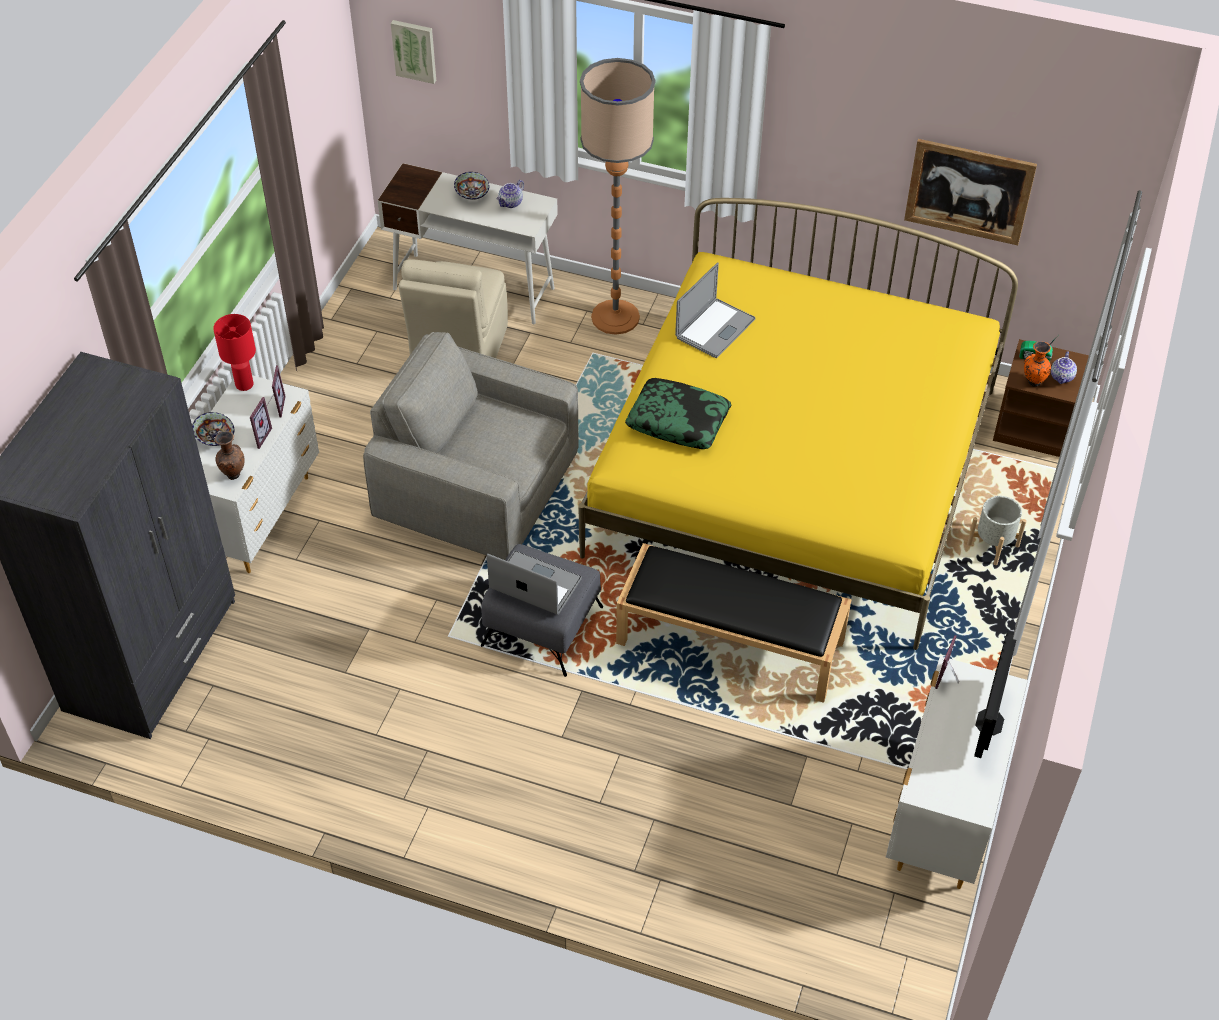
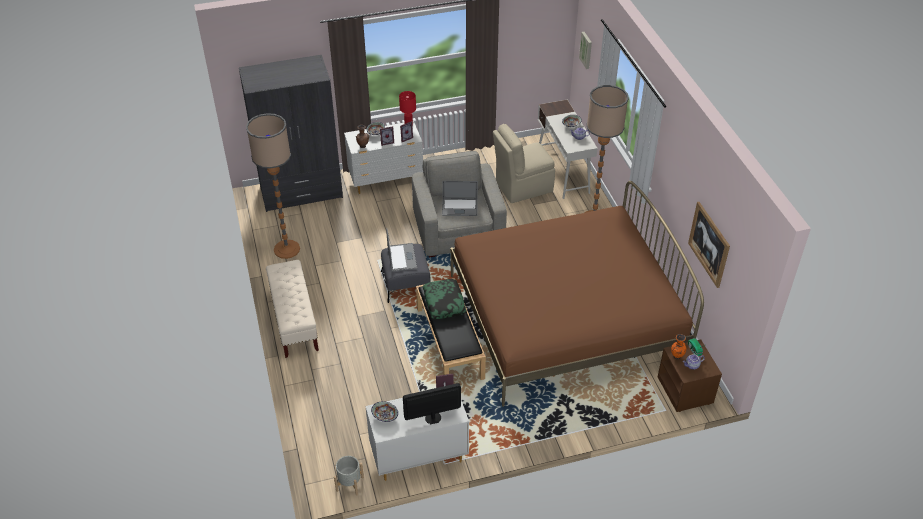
camera: 55 degrees right, 5 degrees down
yellow bed [579,198,1018,650] -> brown bed [450,181,704,407]
pillow [625,378,731,449] -> pillow moved to [423,279,467,319]
laptop [675,262,756,358] -> laptop moved to [442,181,478,216]
grey planter [967,496,1027,565] -> grey planter moved to [334,456,364,495]
none -> floor lamp [246,113,300,259]
none -> beige bench [266,260,319,358]
none -> bowl [371,401,398,422]

